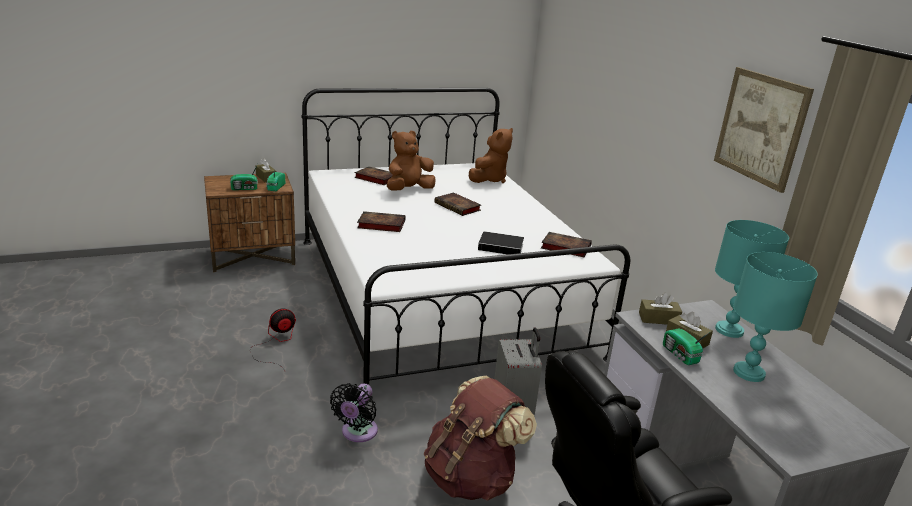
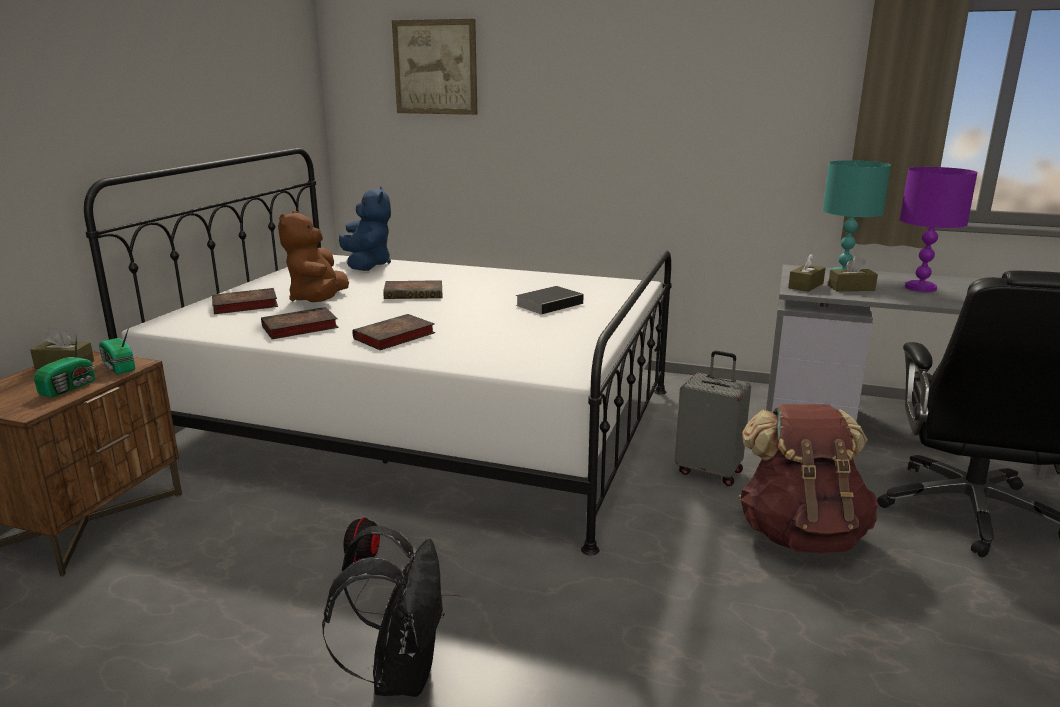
camera: 50 degrees left, 5 degrees down
black fan [330,383,378,442] -> none
brown plush toy [469,128,513,183] -> blue plush toy [339,186,391,271]
book [541,232,592,257] -> book moved to [261,307,339,339]
radio [663,328,711,365] -> none
picture [714,67,814,193] -> picture moved to [392,19,477,115]
turquoise table lamp [733,252,818,382] -> purple table lamp [900,167,978,292]
none -> black backpack [322,526,444,697]

